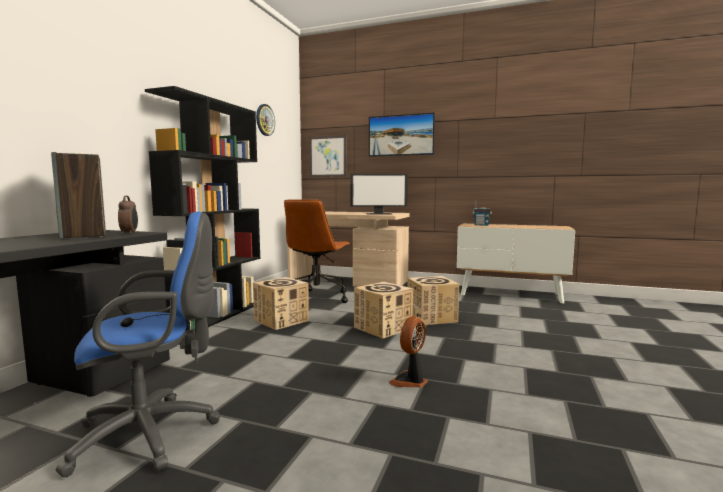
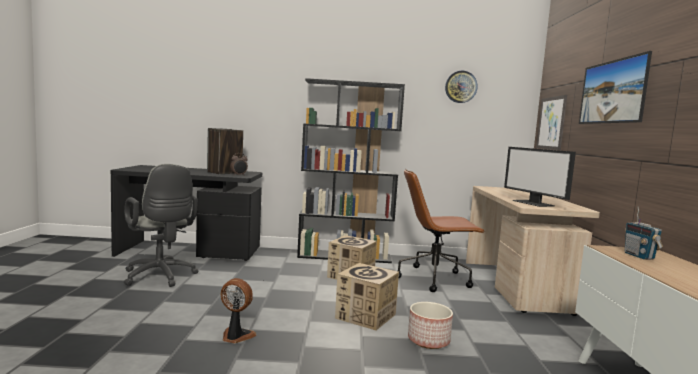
camera: 70 degrees right, 0 degrees up
blue office chair [56,211,220,477] -> grey office chair [124,164,199,287]
cardboard box [407,276,459,325] -> planter [408,302,453,349]

